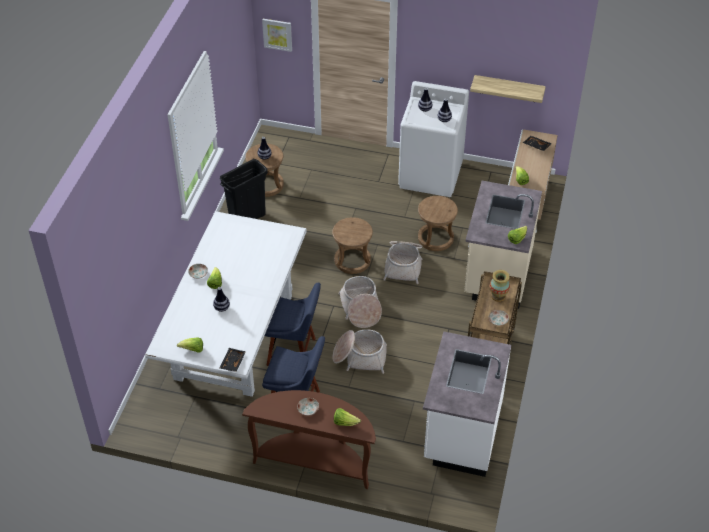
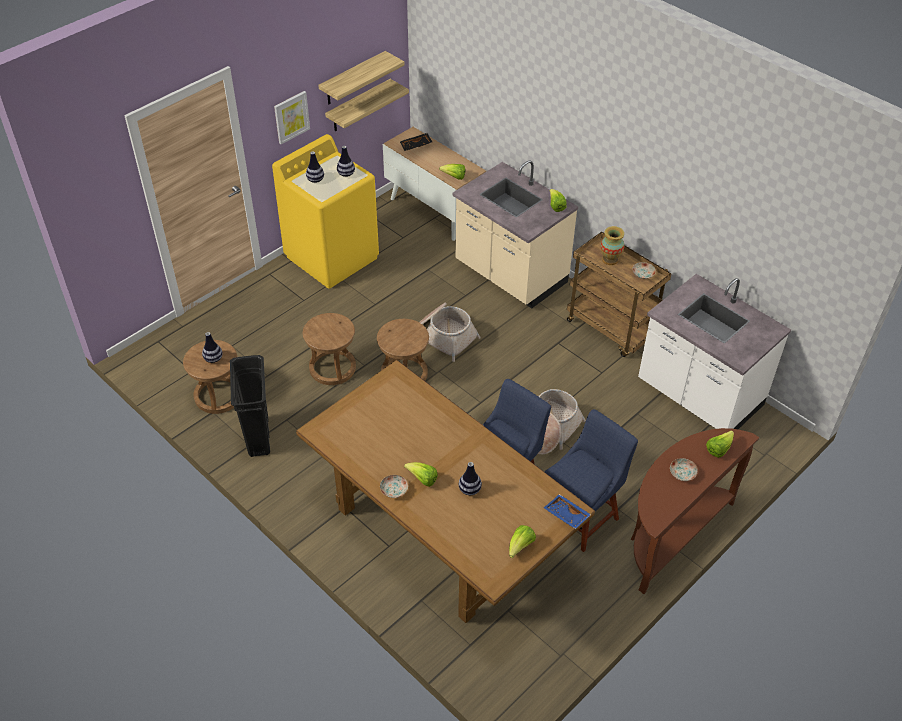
camera: 60 degrees left, 0 degrees up
white dining table [145,211,307,397] -> brown dining table [296,360,595,623]
black tray [220,348,246,372] -> blue tray [544,494,591,529]
picture [262,19,292,52] -> picture moved to [274,91,310,144]
basket [338,276,382,328] -> none
white washing machine [398,81,469,197] -> yellow washing machine [272,134,379,289]
brown stool [418,196,458,251] -> brown stool moved to [303,313,356,385]
none -> shelf [318,51,404,104]

